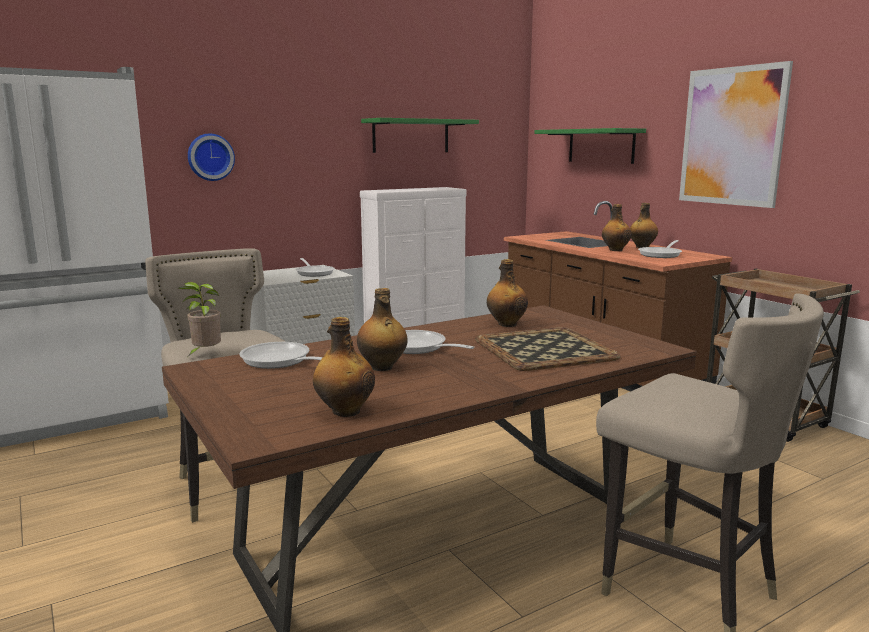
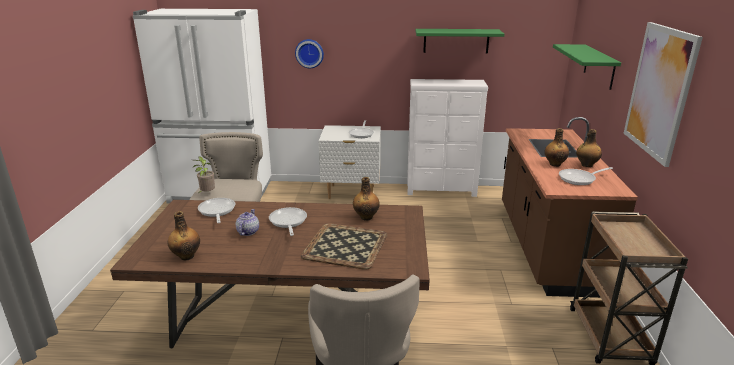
camera: 35 degrees right, 10 degrees up
bottle [357,288,408,371] -> teapot [236,209,259,236]

